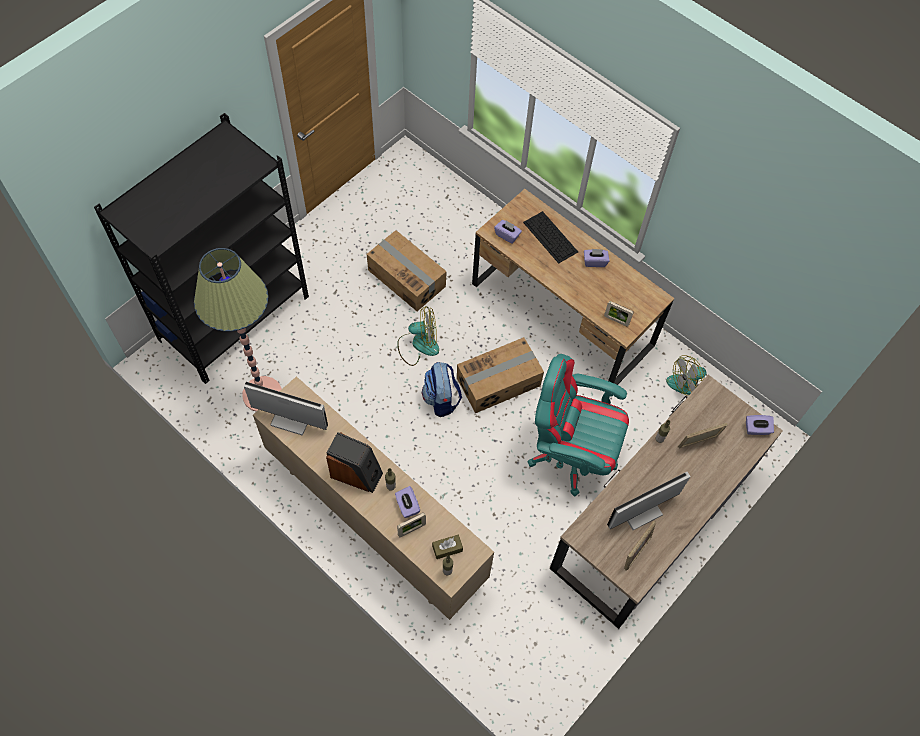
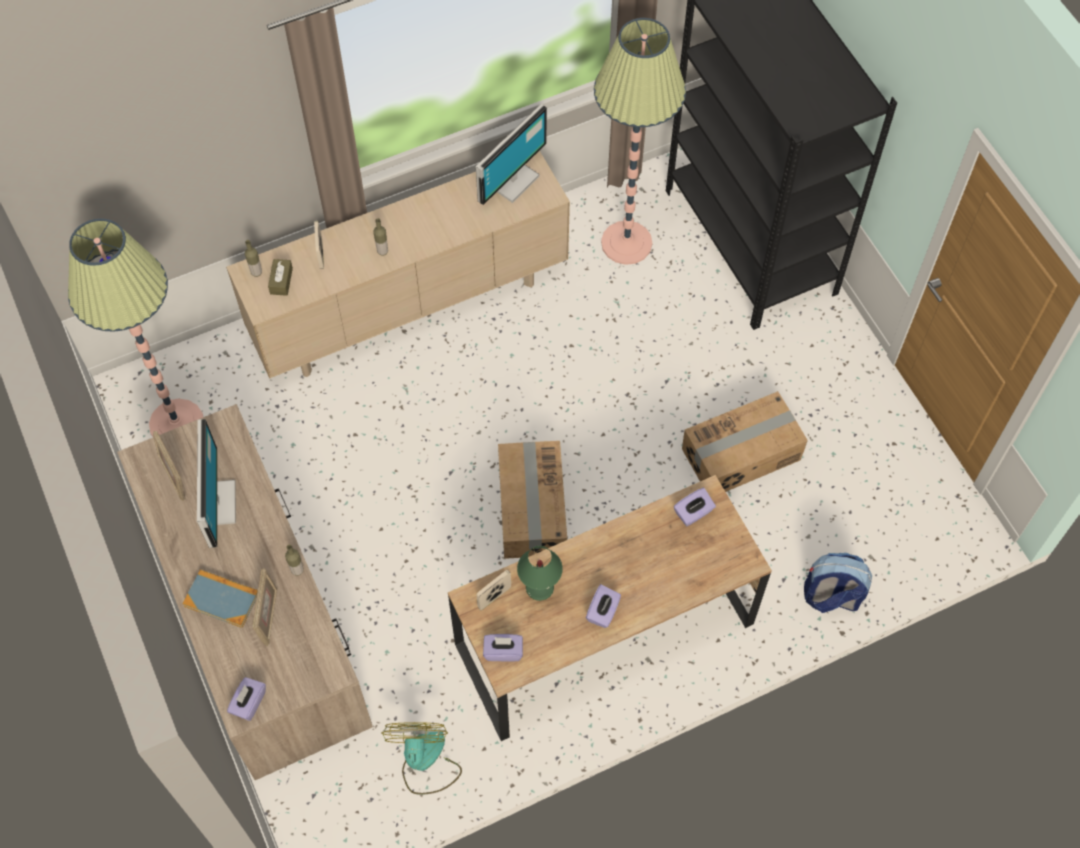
camera: 115 degrees right, 0 degrees up
speaker [326,432,383,493] -> none
purple tissue box [395,486,420,518] -> purple tissue box moved to [483,634,523,661]
fan [397,306,439,366] -> none
backpack [422,362,462,417] -> backpack moved to [804,553,872,613]
keyboard [523,211,578,264] -> none
turquoise office chair [527,354,629,496] -> none
none -> floor lamp [68,219,203,436]
none -> book [183,570,258,628]
none -> green table lamp [517,546,563,601]

